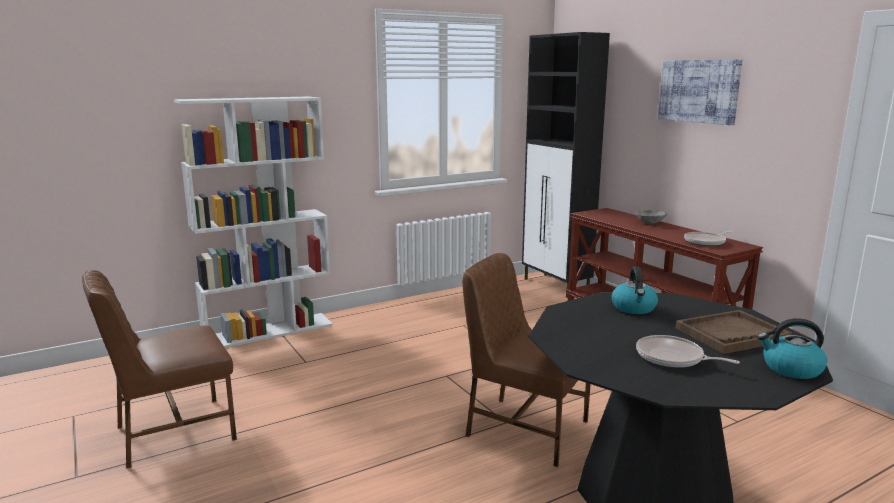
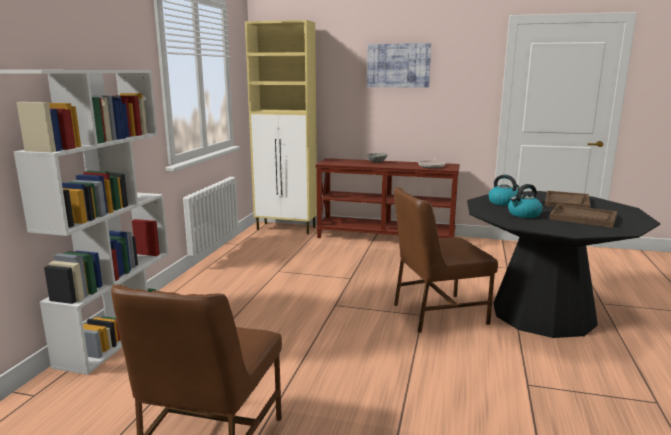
camera: 45 degrees left, 0 degrees up
black cabinet [522,32,610,298] -> beige cabinet [245,20,317,234]
frying pan [636,335,740,368] -> brown tray [549,204,617,228]
kettle [757,318,827,379] -> kettle moved to [508,184,543,218]

